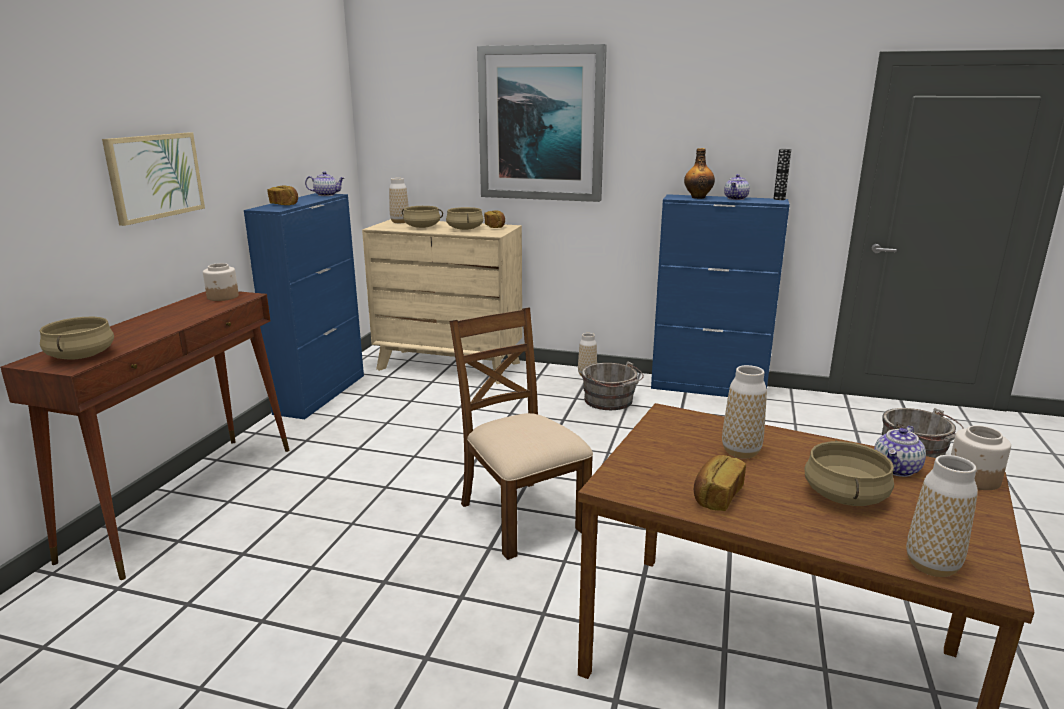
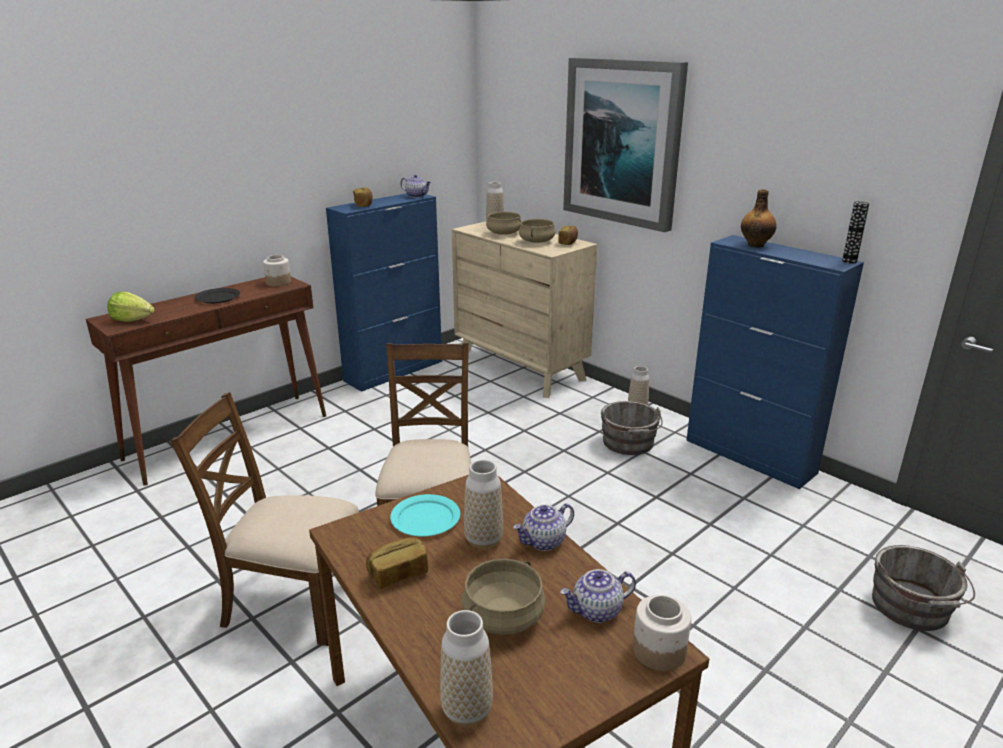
camera: 30 degrees right, 5 degrees up
beige cooking pot [39,317,114,360] -> lettuce [107,292,155,322]
picture [102,132,205,226] -> none
teapot [724,174,750,200] -> teapot moved to [513,503,574,551]
none -> brown chair [171,392,359,646]
none -> black plate [194,288,240,304]
none -> turquoise plate [390,494,460,536]

